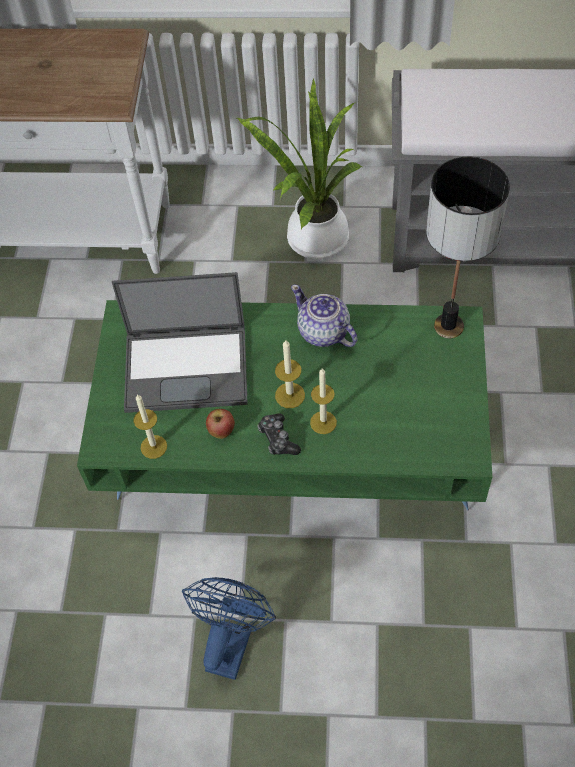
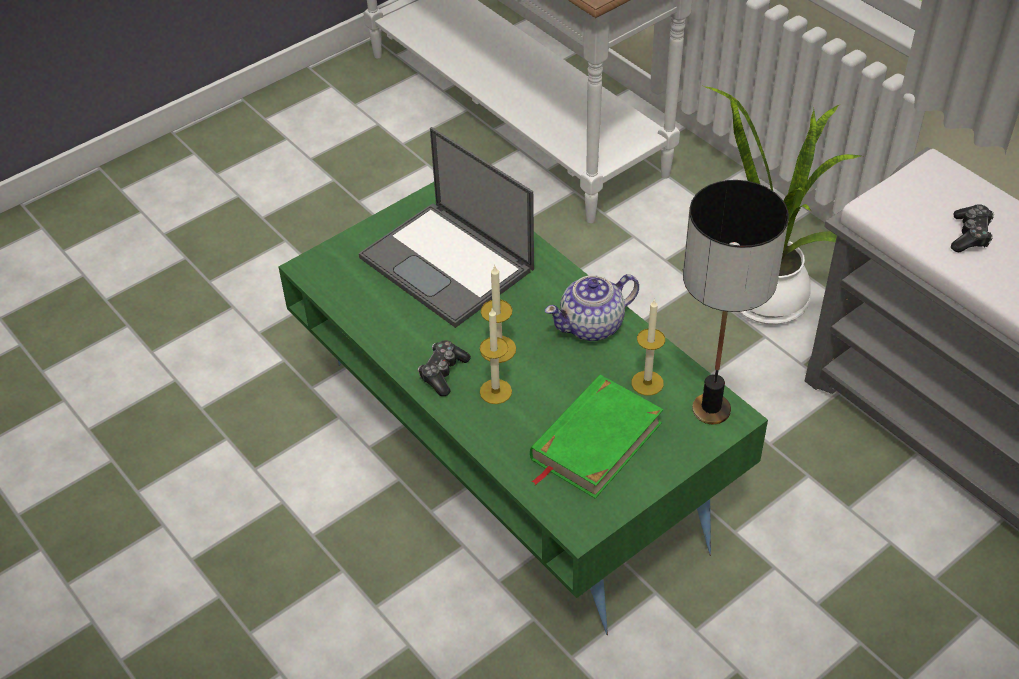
camera: 45 degrees right, 10 degrees down
candle [133,394,167,459] -> candle moved to [632,299,665,396]
blue fan [182,577,276,680] -> none
apple [206,409,235,439] -> none
teapot [291,285,357,347] -> teapot turned 120 degrees counterclockwise [545,274,639,341]
none -> green book [530,375,663,499]
none -> game controller [951,204,994,253]

